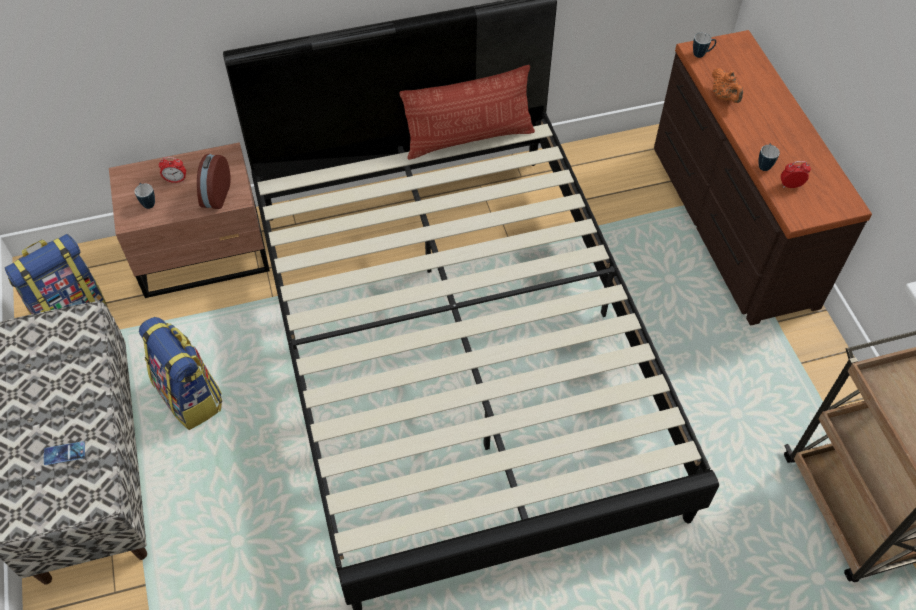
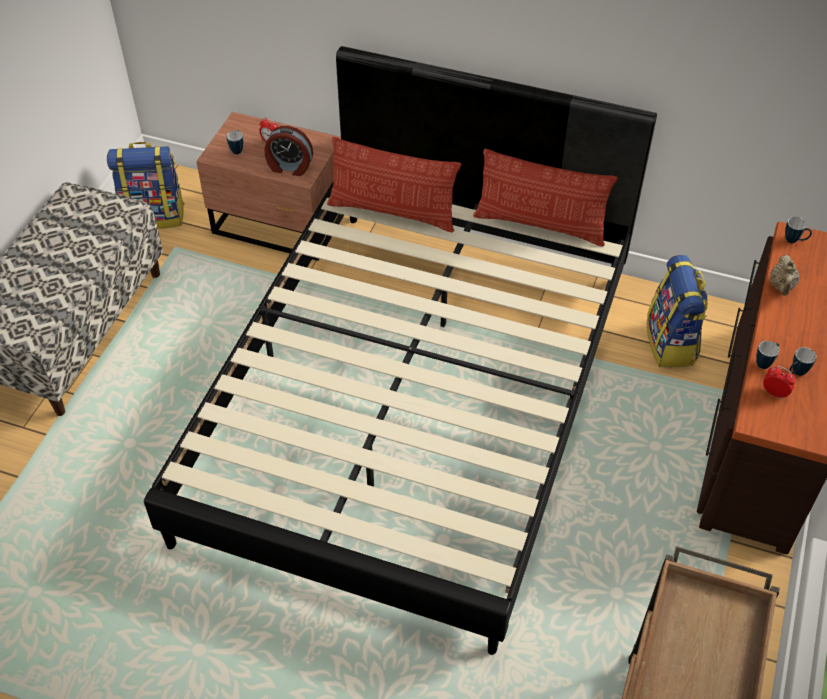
camera: 35 degrees right, 5 degrees down
phone [44,441,85,465] -> none
backpack [139,317,222,430] -> backpack moved to [647,255,708,367]
alarm clock [197,154,231,209] -> alarm clock turned 120 degrees counterclockwise [264,126,313,176]
orange teapot [712,68,743,103] -> beige teapot [770,255,799,296]
none -> pillow [327,137,461,232]
none -> mug [789,347,816,376]

